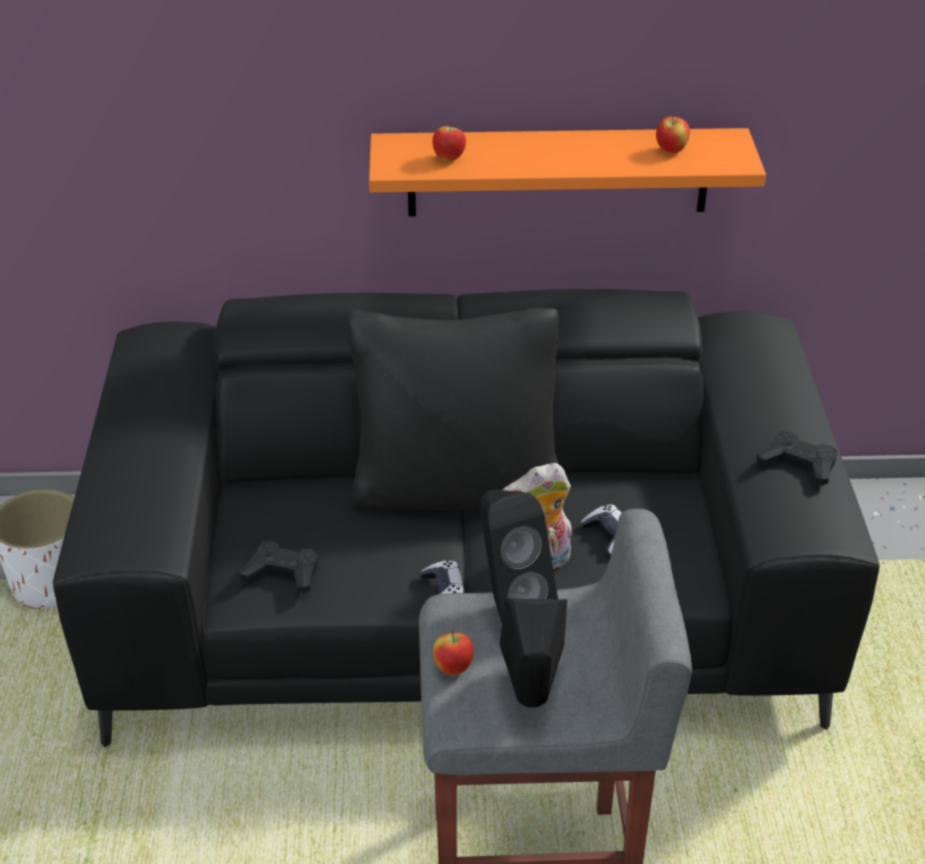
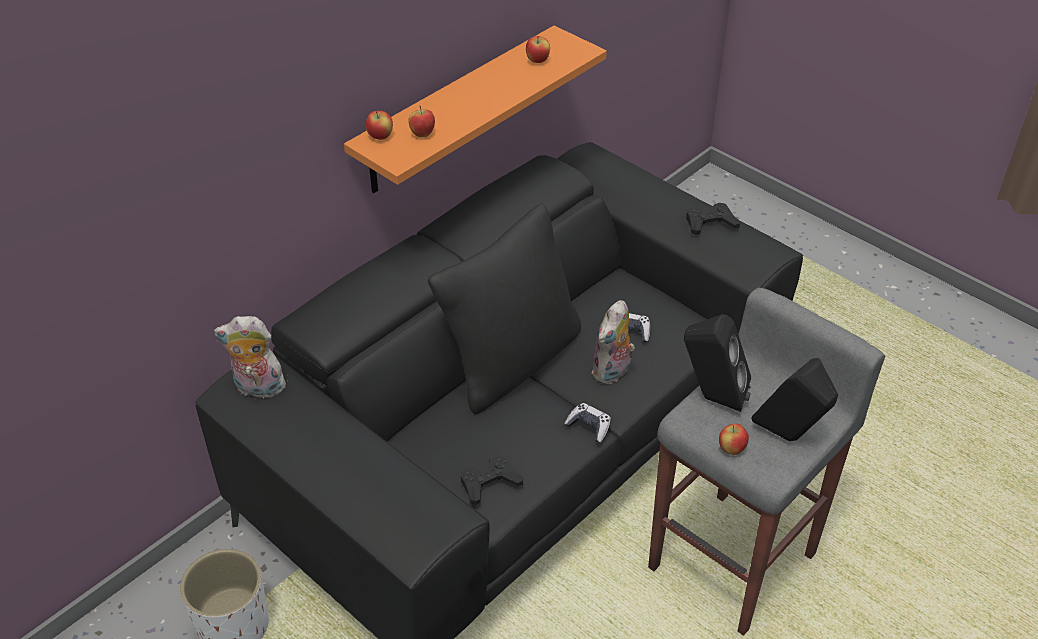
camera: 45 degrees left, 5 degrees up
none -> plush toy [214,316,289,398]
none -> apple [366,111,393,140]

